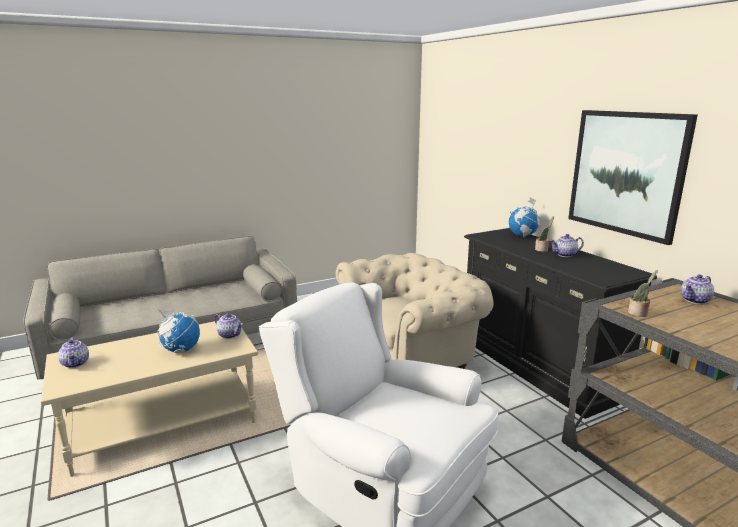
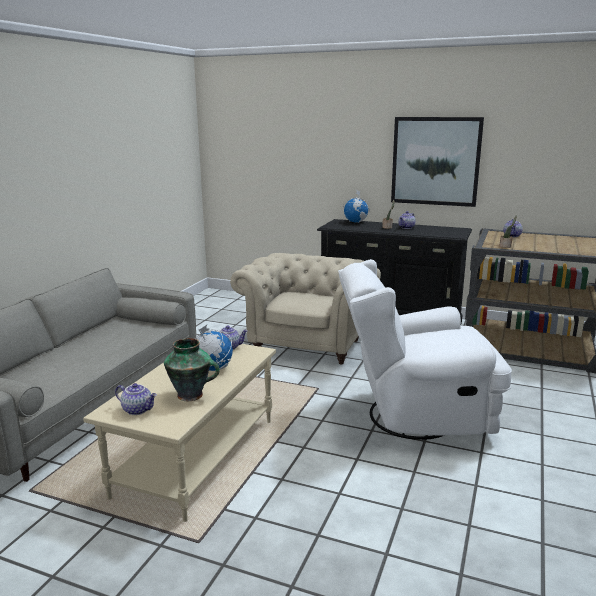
camera: 40 degrees left, 0 degrees up
none -> vase [164,338,220,401]

